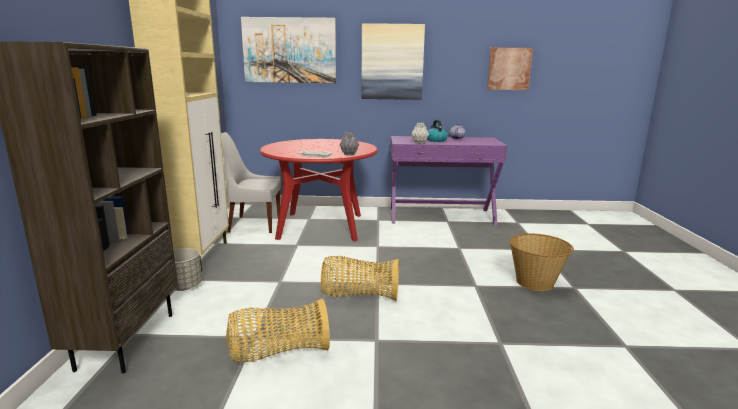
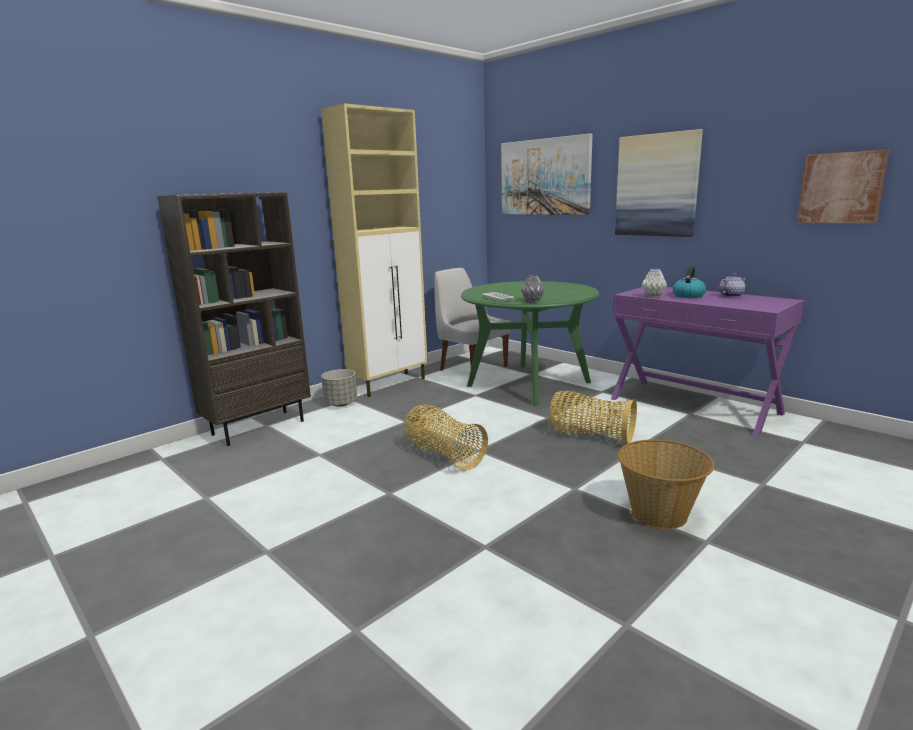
camera: 45 degrees right, 0 degrees up
basket [226,298,330,362] -> basket moved to [549,391,637,444]
red dining table [260,139,378,241] -> green dining table [461,281,600,407]

